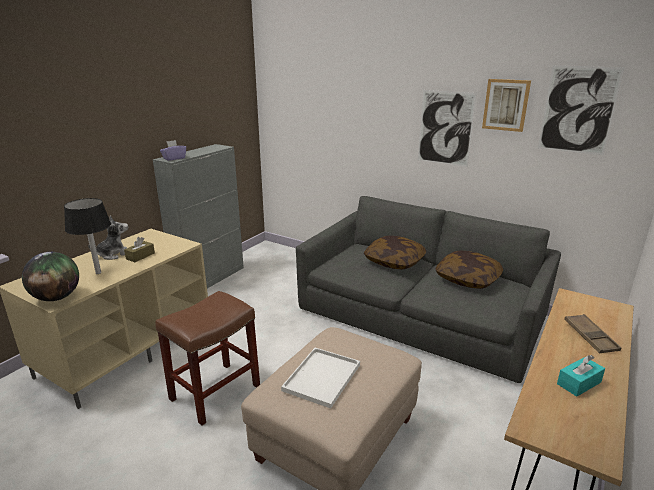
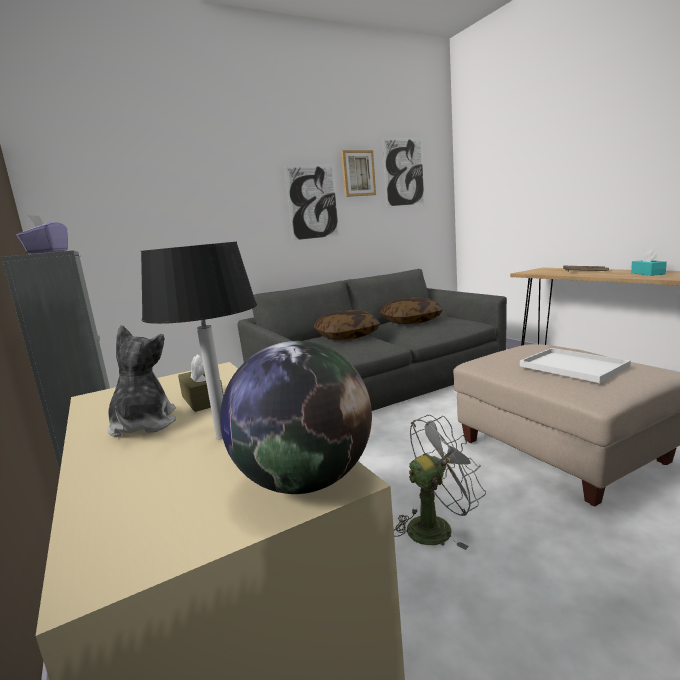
camera: 60 degrees left, 10 degrees down
brown stool [155,291,260,426] -> grey fan [394,415,486,550]

